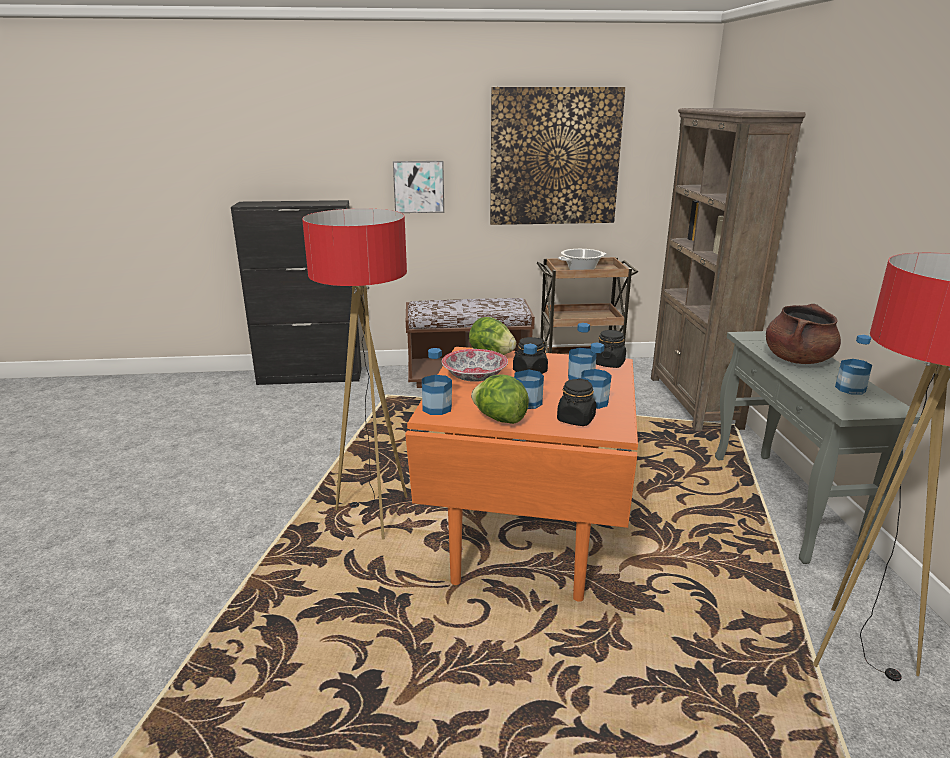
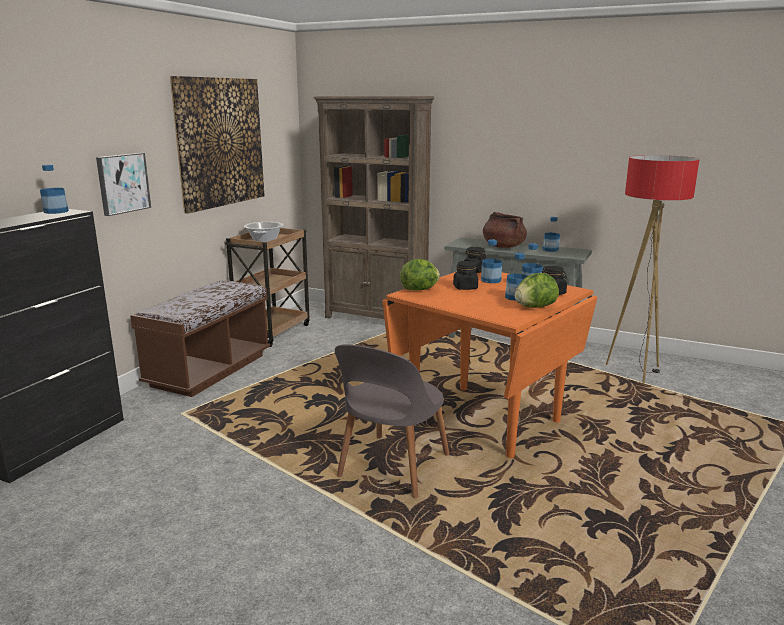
camera: 60 degrees left, 5 degrees down
floor lamp [302,208,407,540] -> grey chair [335,344,449,499]
bottle [422,348,452,415] -> bottle moved to [40,165,69,214]
bowl [442,349,508,382] -> none

